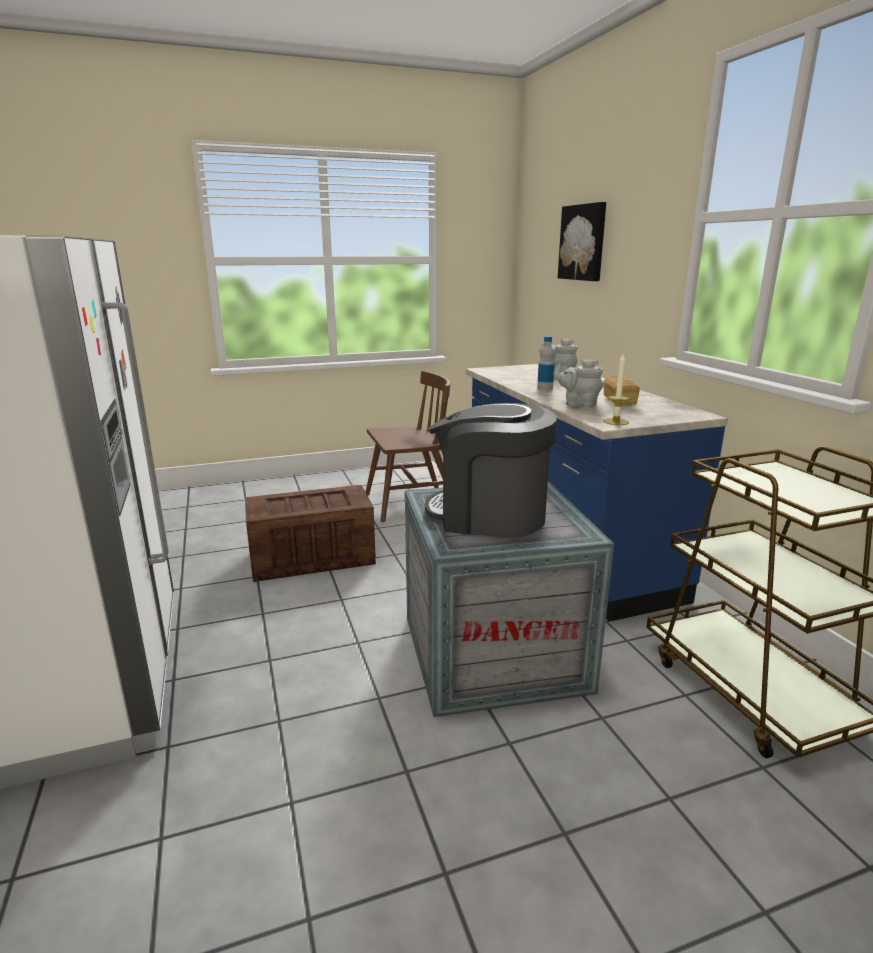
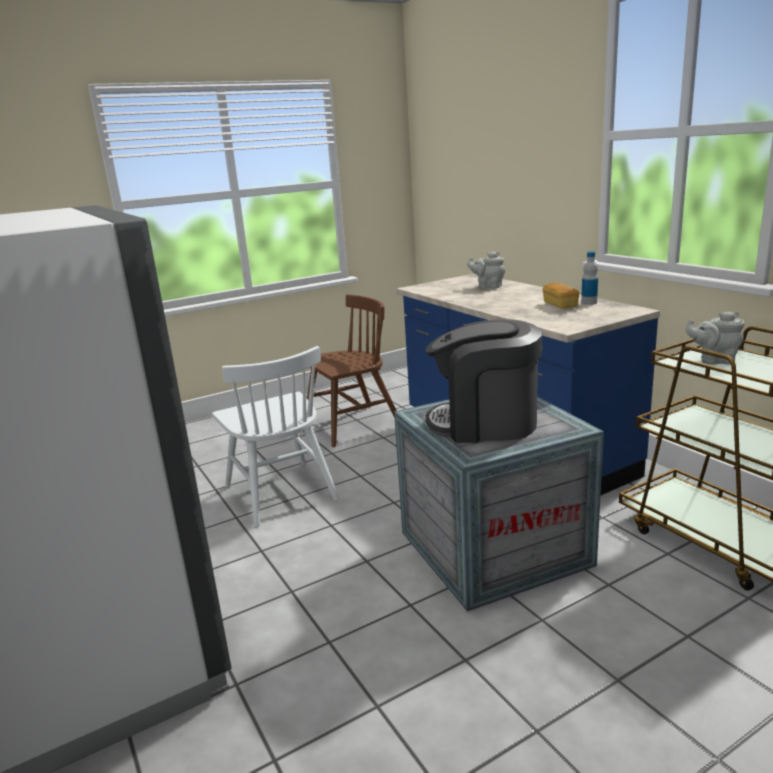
camera: 10 degrees left, 0 degrees up
crate [245,485,376,582] -> white chair [212,346,340,527]
bottle [537,336,555,391] -> bottle moved to [581,251,598,305]
grey teapot [553,359,603,408] -> grey teapot moved to [686,311,745,365]
picture [558,202,606,281] -> none
candle [603,354,630,425] -> none

